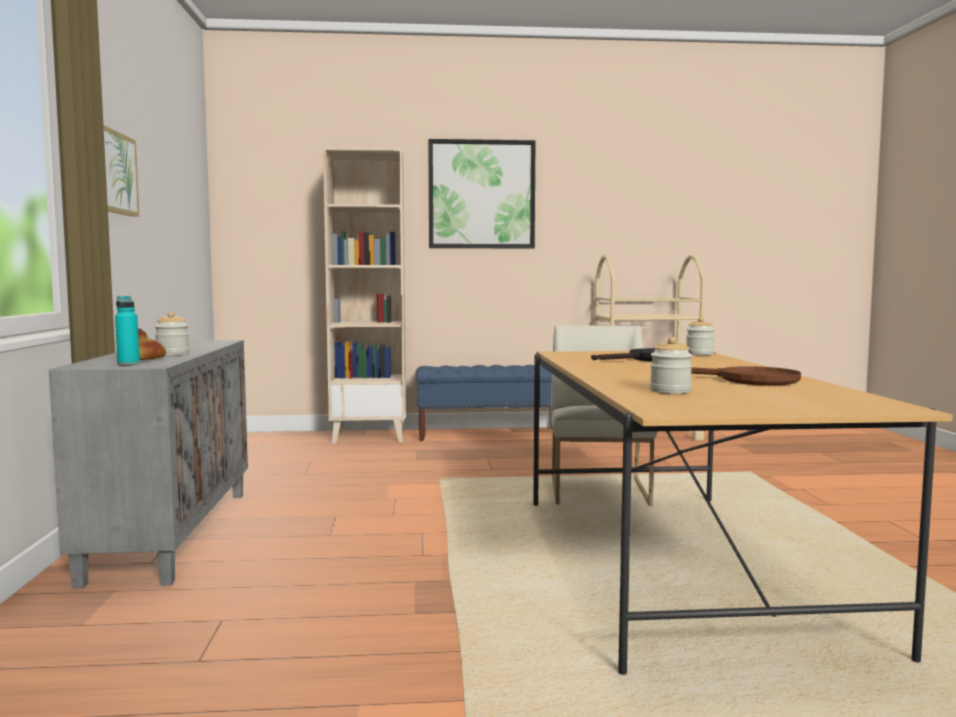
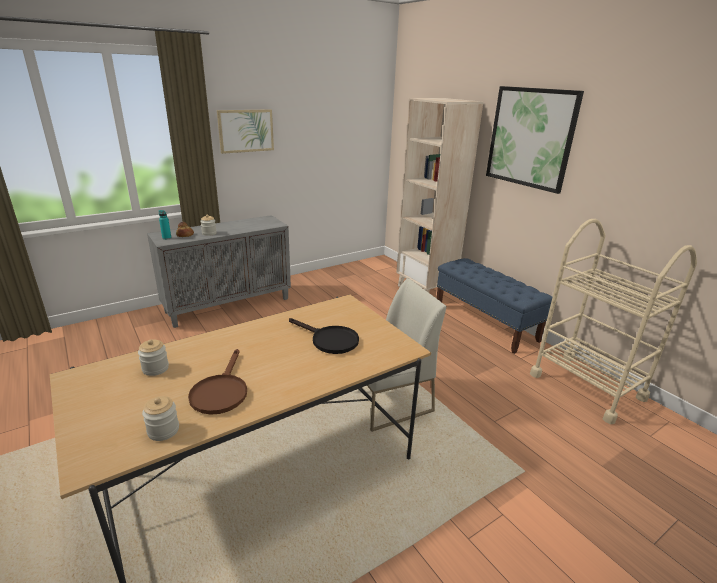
camera: 60 degrees right, 20 degrees up
jar [686,317,715,355] -> jar moved to [142,396,179,441]

